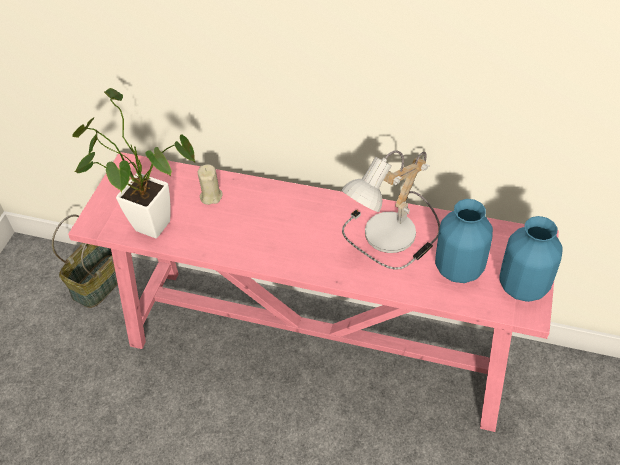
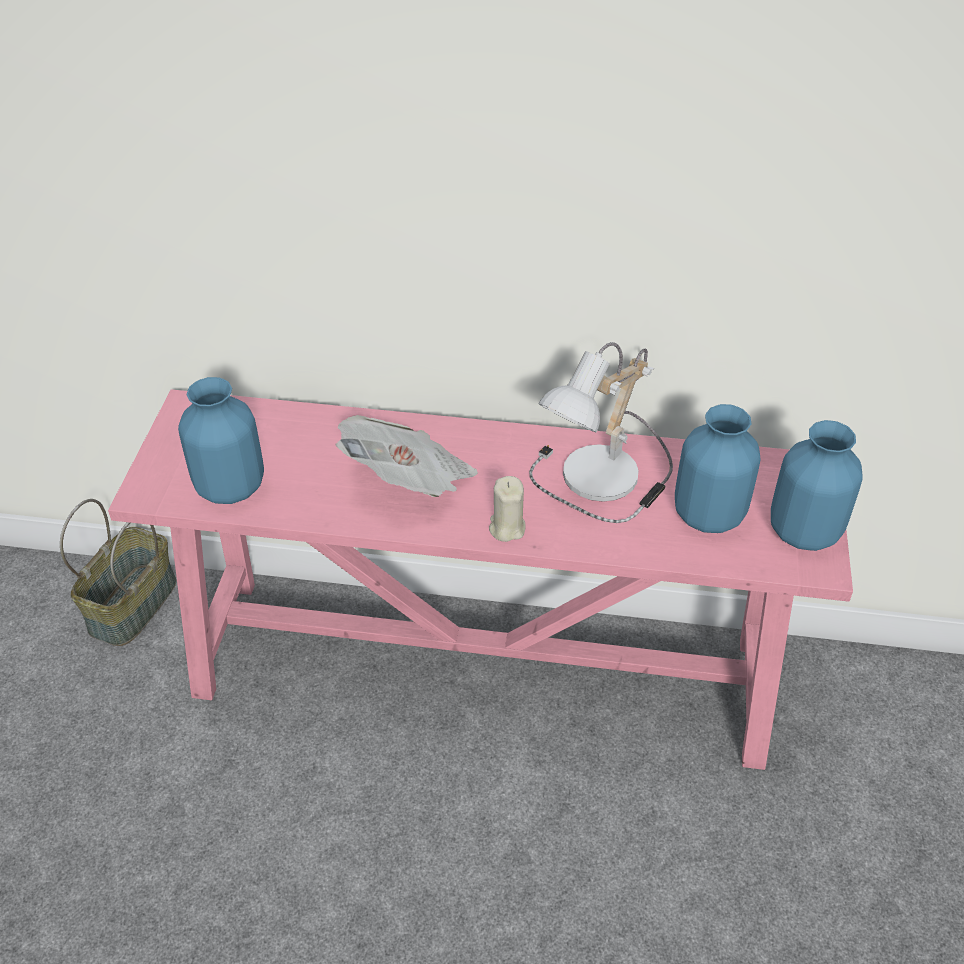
camera: 10 degrees left, 5 degrees down
potted plant [72,88,195,239] -> blue vase [178,377,264,504]
beige candle [197,164,223,205] -> beige candle moved to [489,476,526,542]
none -> newspaper [335,415,478,497]

